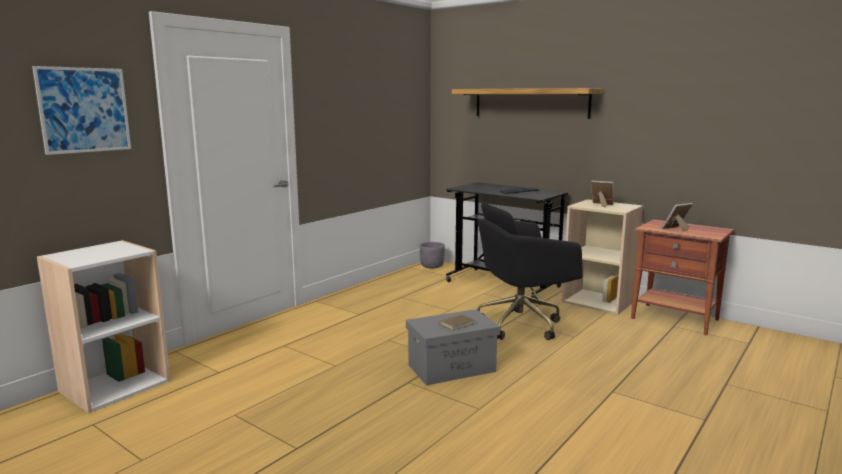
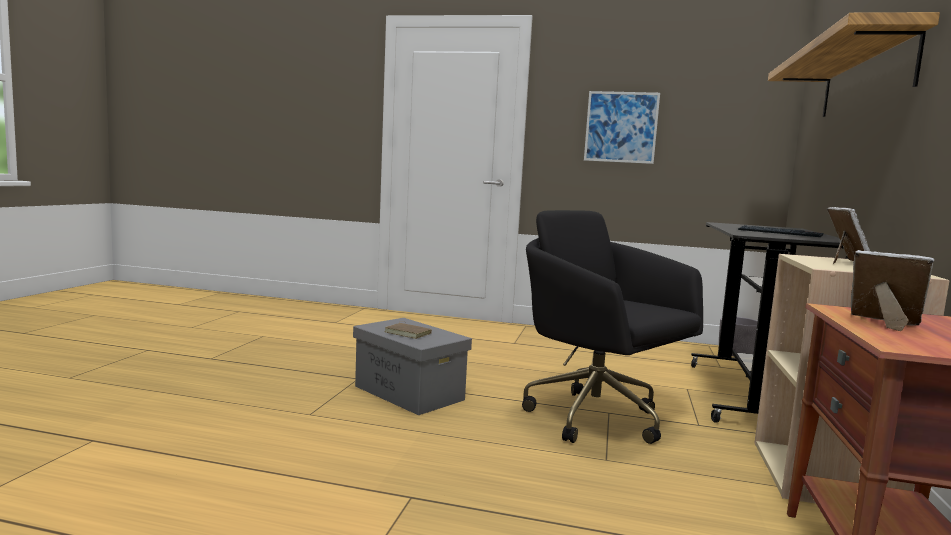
camera: 65 degrees right, 5 degrees down
picture [32,66,131,155] -> picture moved to [584,91,660,164]
white bookcase [37,240,170,413] -> none

